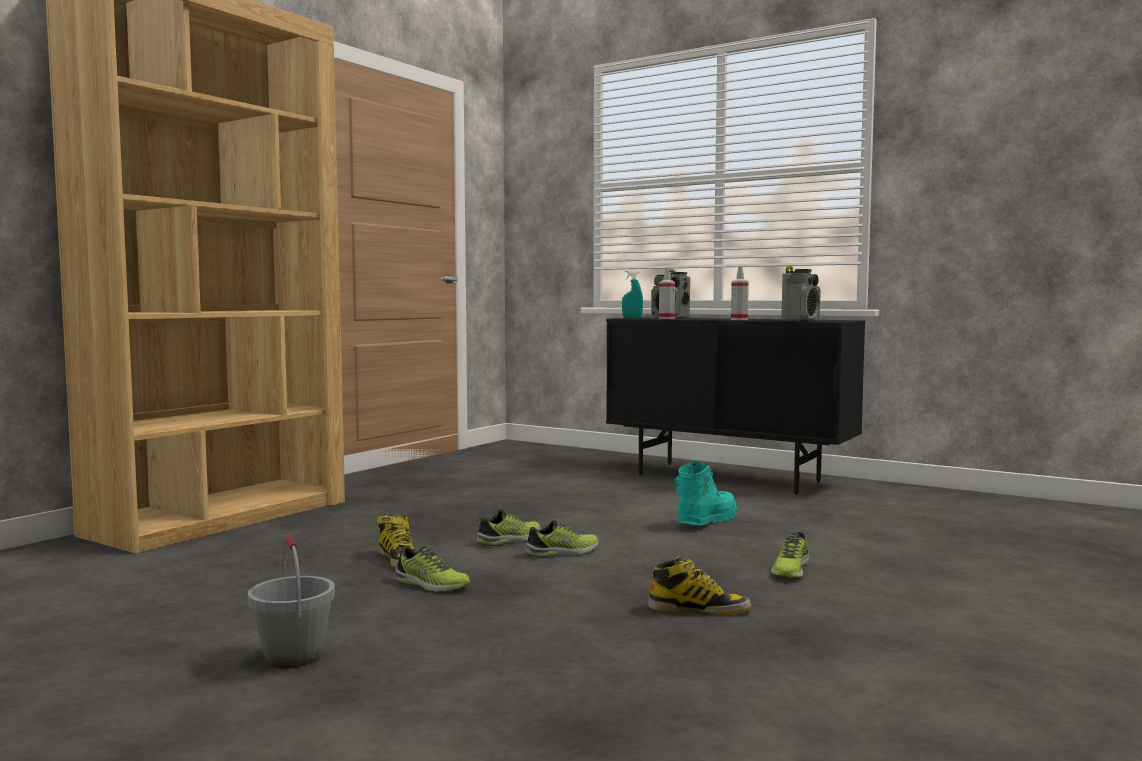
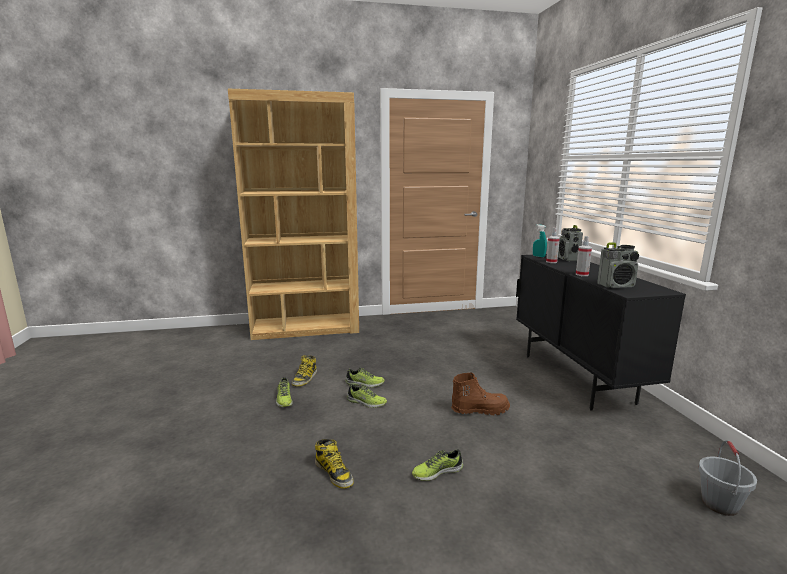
camera: 45 degrees right, 10 degrees up
grey bucket [248,535,335,668] -> grey bucket moved to [698,440,757,516]
turquoise boot [674,461,737,525] -> brown boot [451,372,510,415]

